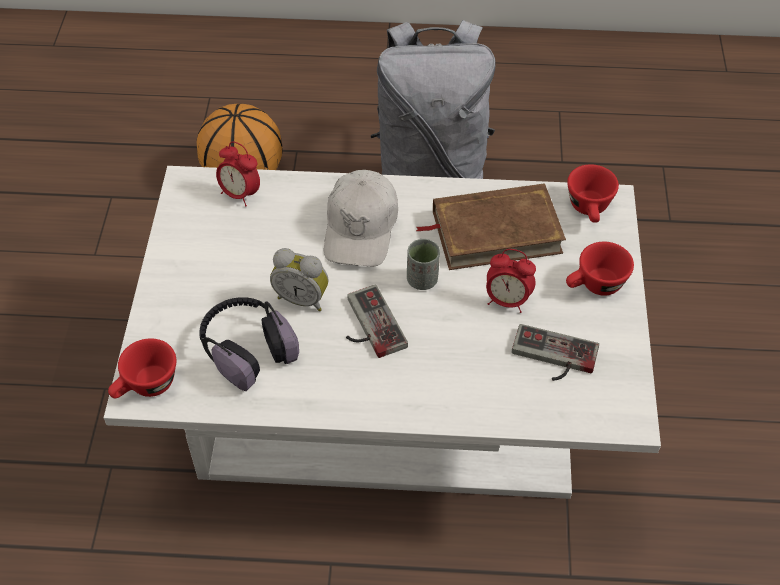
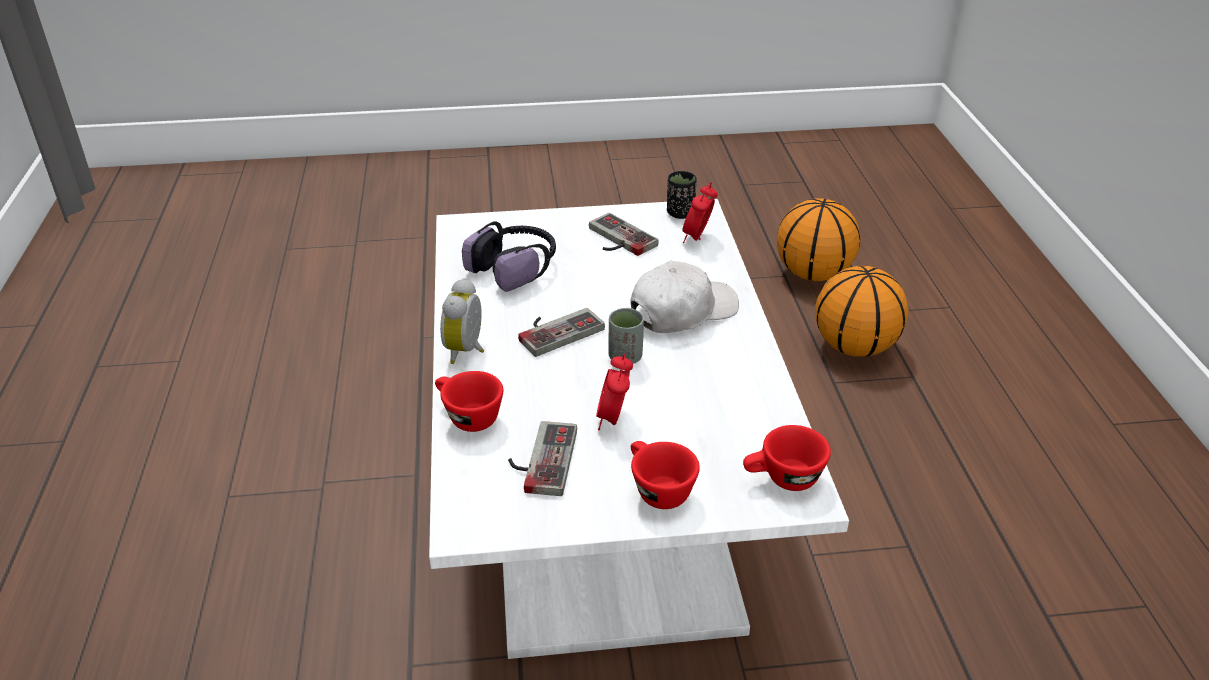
camera: 80 degrees right, 15 degrees down
red cup [108,338,176,398] -> red cup moved to [435,371,503,432]
alarm clock [270,248,329,311] -> alarm clock moved to [440,278,484,364]
white cap [324,170,398,267] -> white cap turned 150 degrees clockwise [631,261,739,333]
grey backpack [371,20,496,179] -> none
brown book [416,183,566,270] -> none
none -> game controller [589,213,659,256]
none -> black cup [667,171,697,219]
none -> basketball [777,198,860,281]

